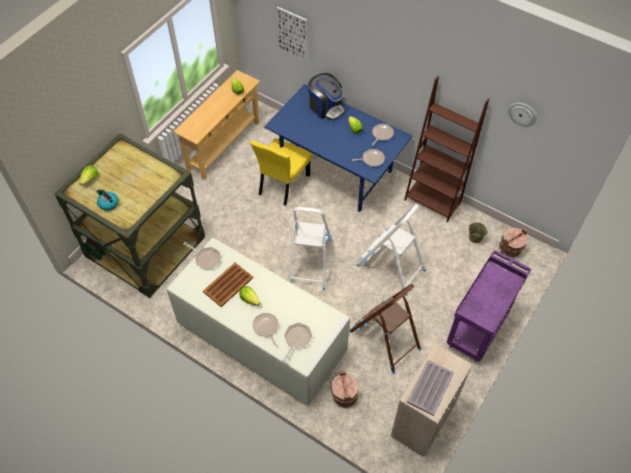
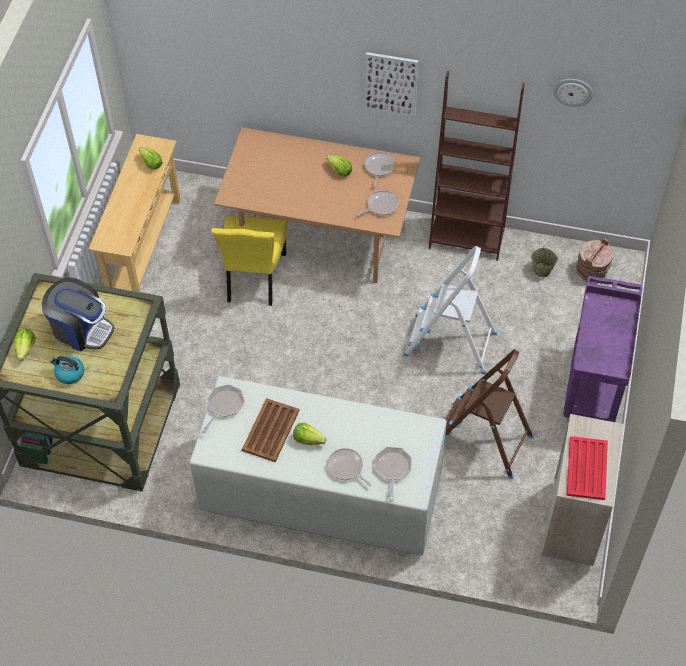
camera: 20 degrees left, 0 degrees up
frying pan [183,242,221,270] -> frying pan turned 75 degrees counterclockwise [202,384,245,433]
blue dining table [264,84,413,212] -> brown dining table [214,127,420,283]
picture [277,7,308,62] -> picture moved to [365,52,418,117]
white step ladder [288,207,332,290] -> none
coffee machine [308,73,345,120] -> coffee machine moved to [42,277,115,352]
brown bucket [331,372,359,408] -> none
grey tray [407,360,454,416] -> red tray [567,436,608,500]

